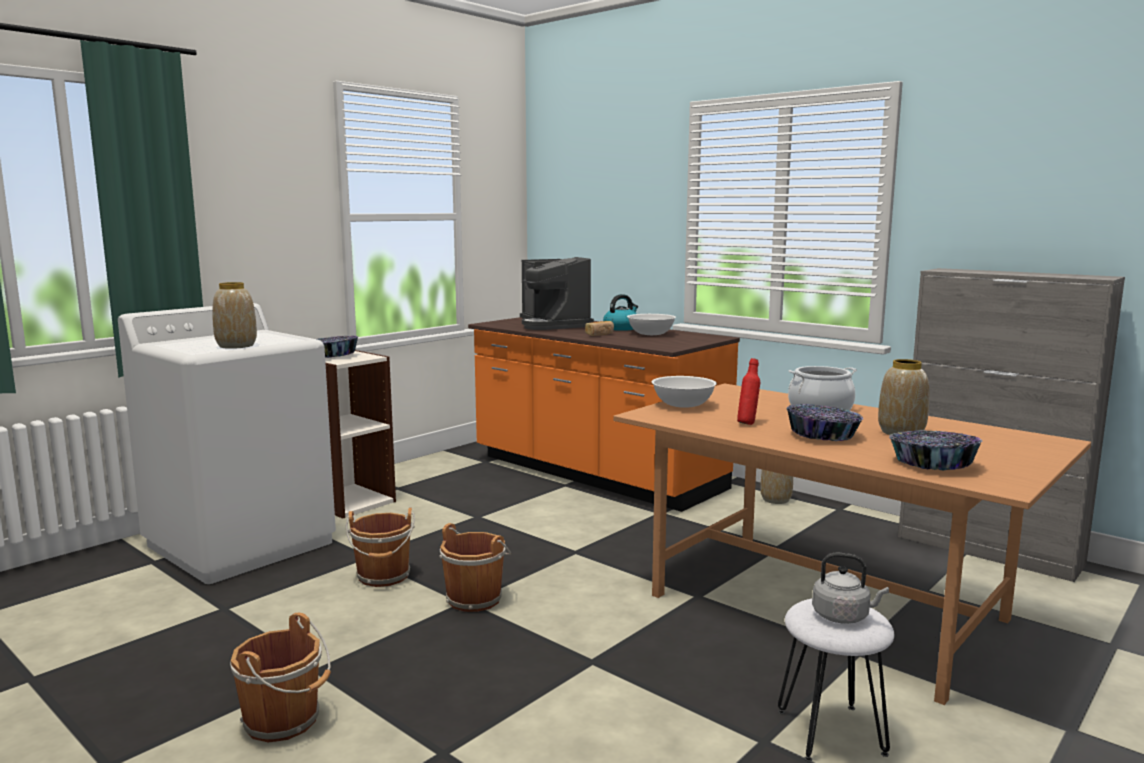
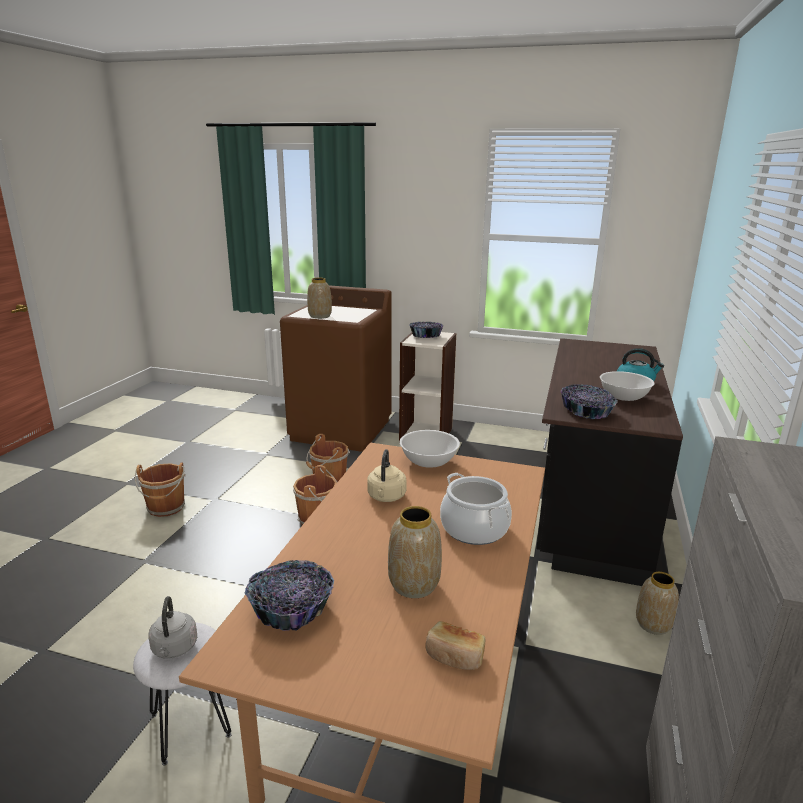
camera: 65 degrees right, 10 degrees up
white washing machine [118,303,336,584] -> brown washing machine [280,285,392,452]
orange counter [468,317,740,512] -> black counter [536,338,683,586]
coffee machine [520,257,594,330] -> none
bread [585,321,614,336] -> bread moved to [425,621,485,670]
red bottle [737,358,760,425] -> beige kettle [367,449,407,502]
bowl [786,404,863,441] -> bowl moved to [560,384,618,419]

